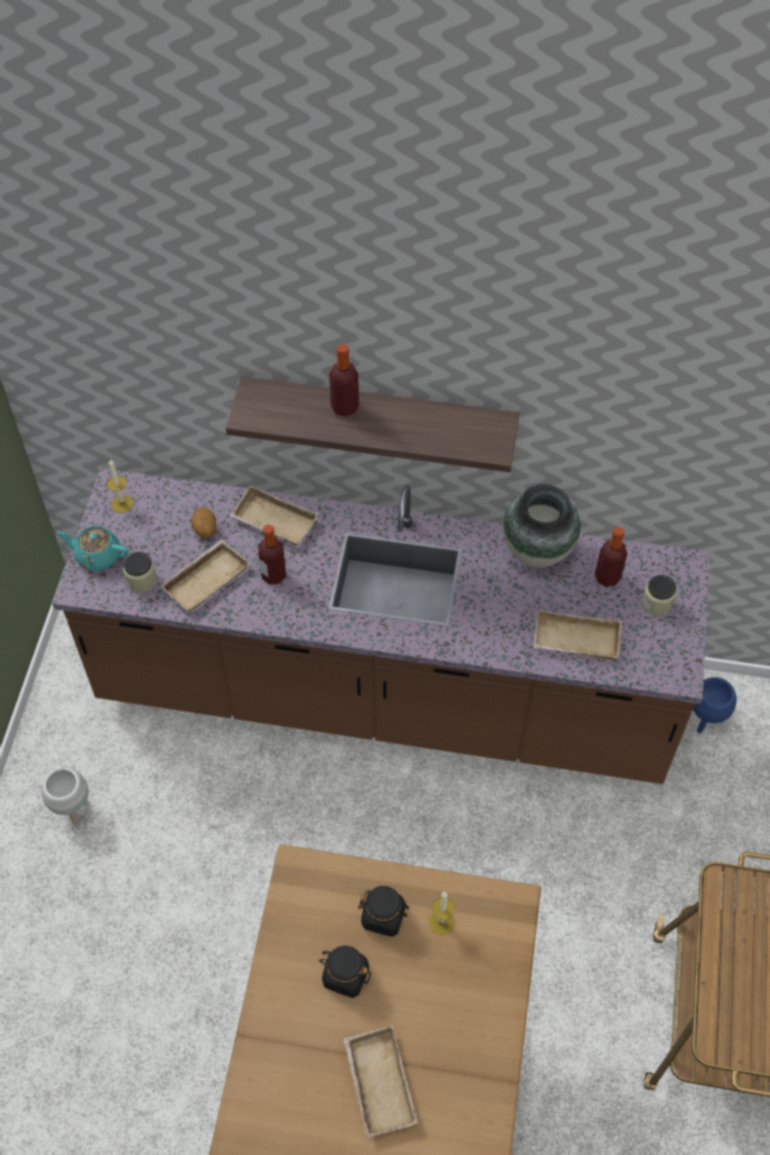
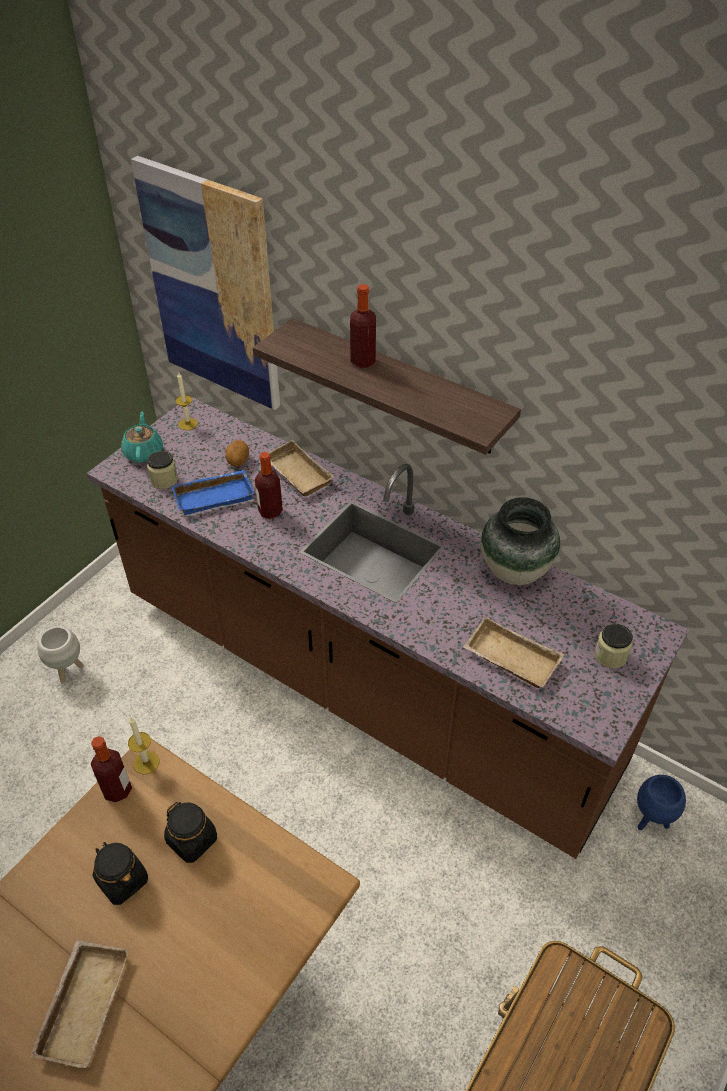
camera: 25 degrees right, 10 degrees down
turquoise teapot [56,526,129,571] -> turquoise teapot turned 45 degrees clockwise [121,412,163,463]
beige tray [160,539,250,612] -> blue tray [171,470,255,515]
candle [429,892,455,935] -> candle moved to [128,717,159,775]
bottle [595,527,627,587] -> bottle moved to [91,736,132,803]
none -> picture [131,156,280,410]

